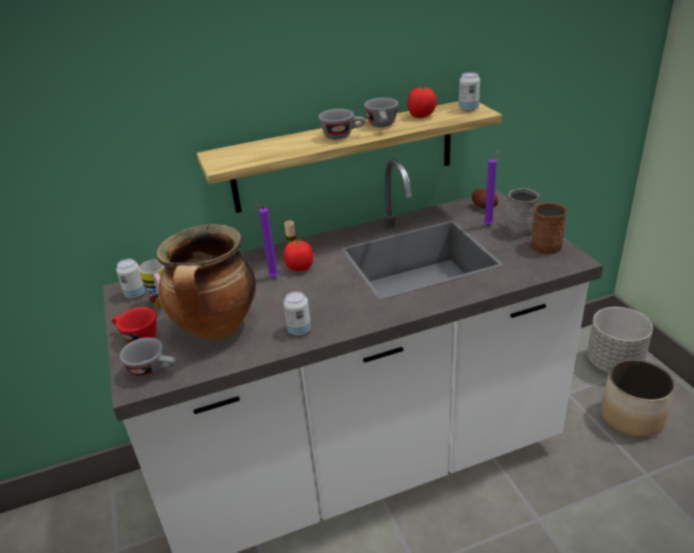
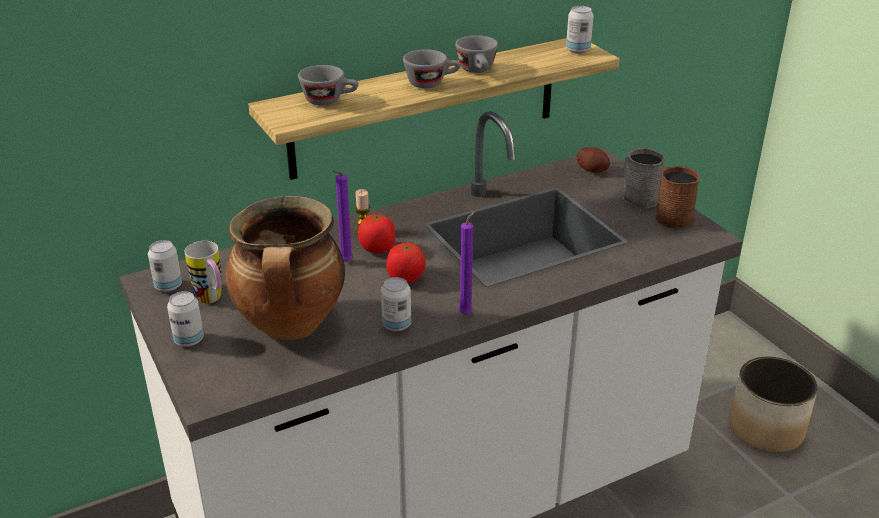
camera: 10 degrees left, 0 degrees up
red cup [112,307,157,343] -> can [167,291,204,347]
grey cup [120,337,176,379] -> grey cup moved to [298,65,359,105]
tomato [407,87,437,118] -> tomato moved to [386,243,426,284]
purple candle [484,150,499,225] -> purple candle moved to [458,210,476,315]
grey planter [587,307,653,373] -> none

